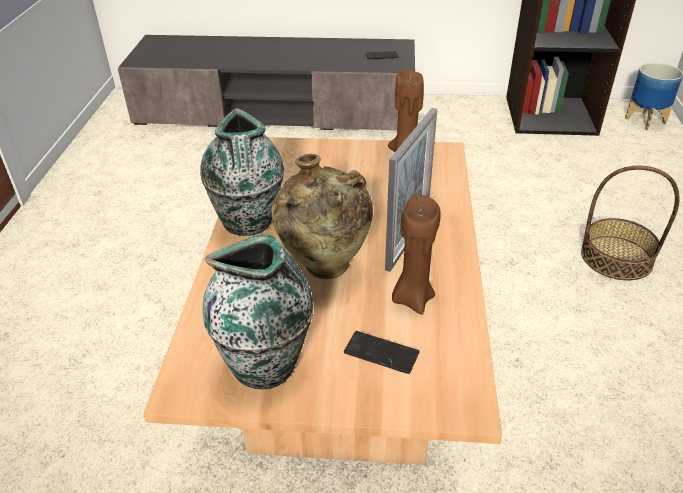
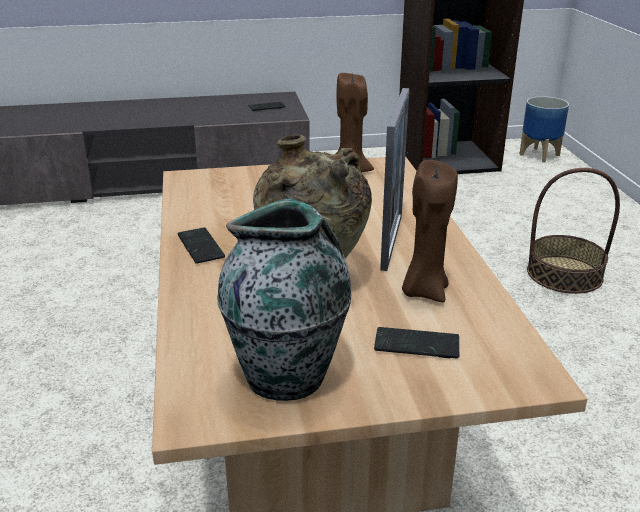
camera: 15 degrees left, 10 degrees down
vase [200,108,284,236] -> phone [178,227,225,264]

